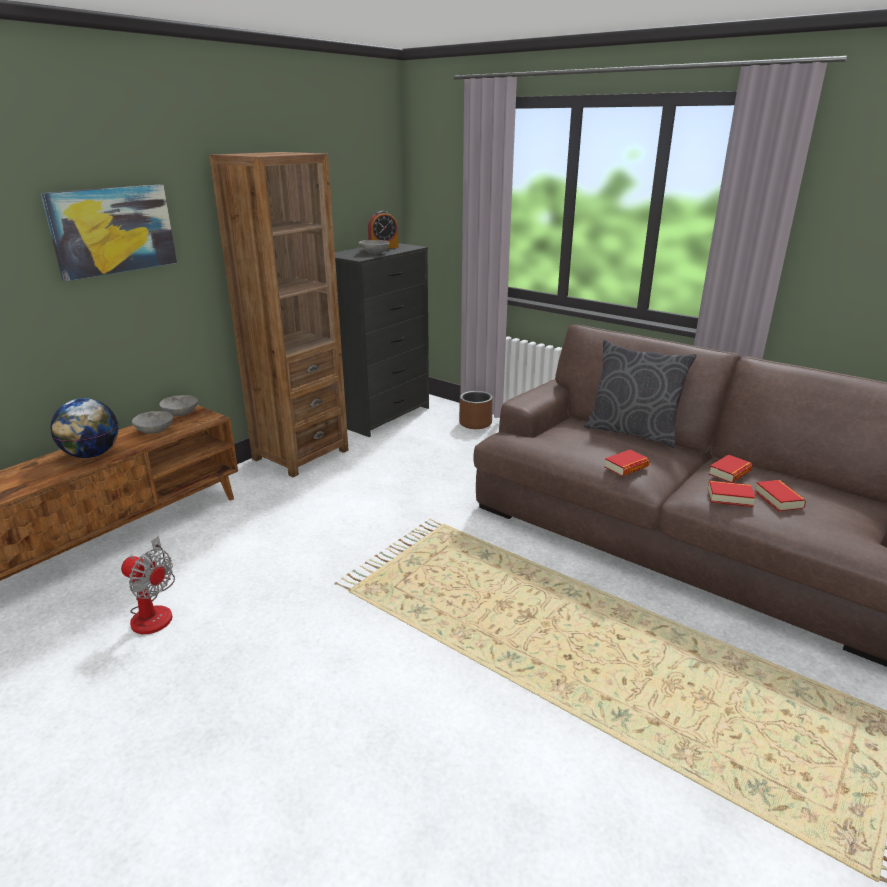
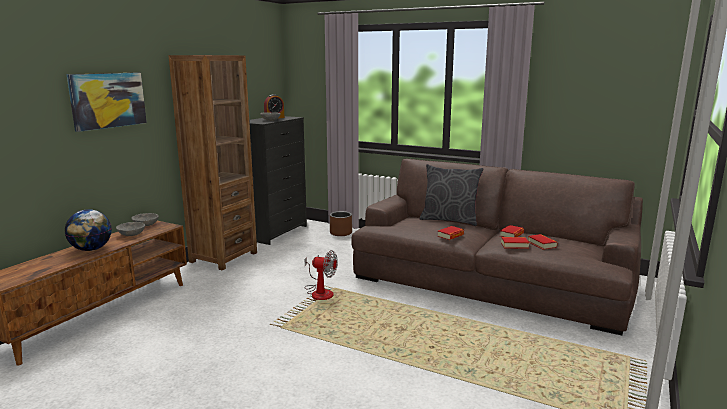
camera: 10 degrees left, 10 degrees down
fan [121,536,175,634] -> fan moved to [304,250,338,300]

